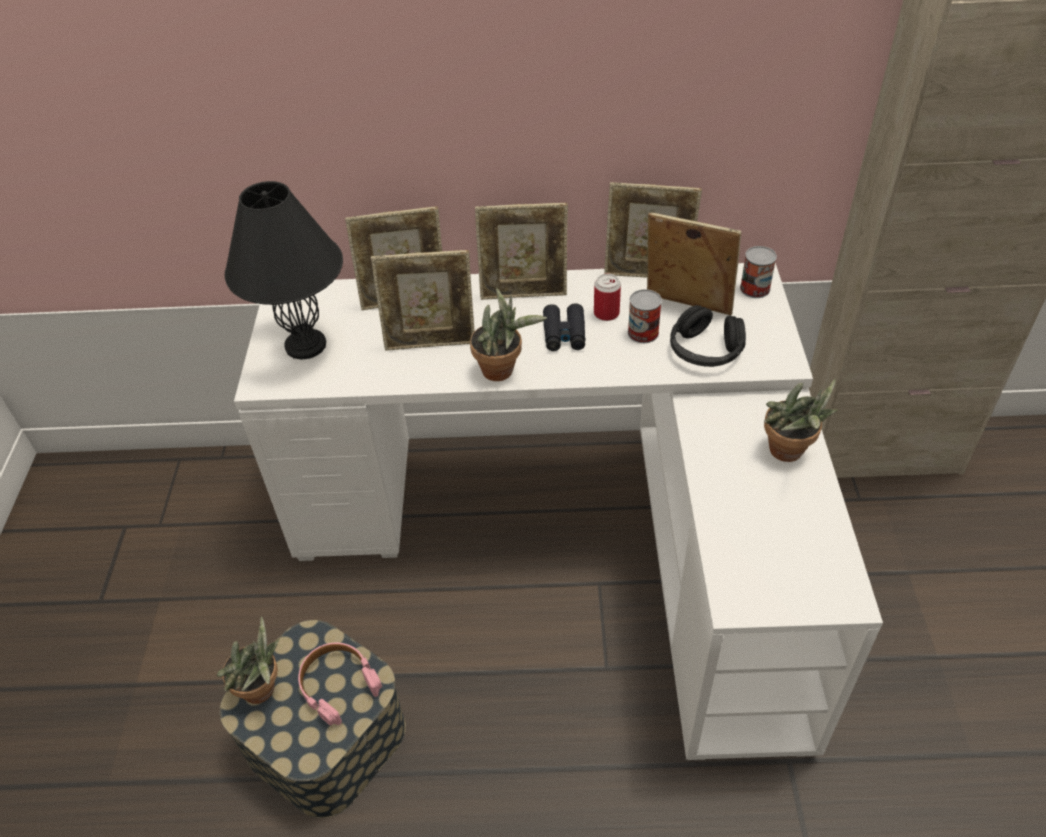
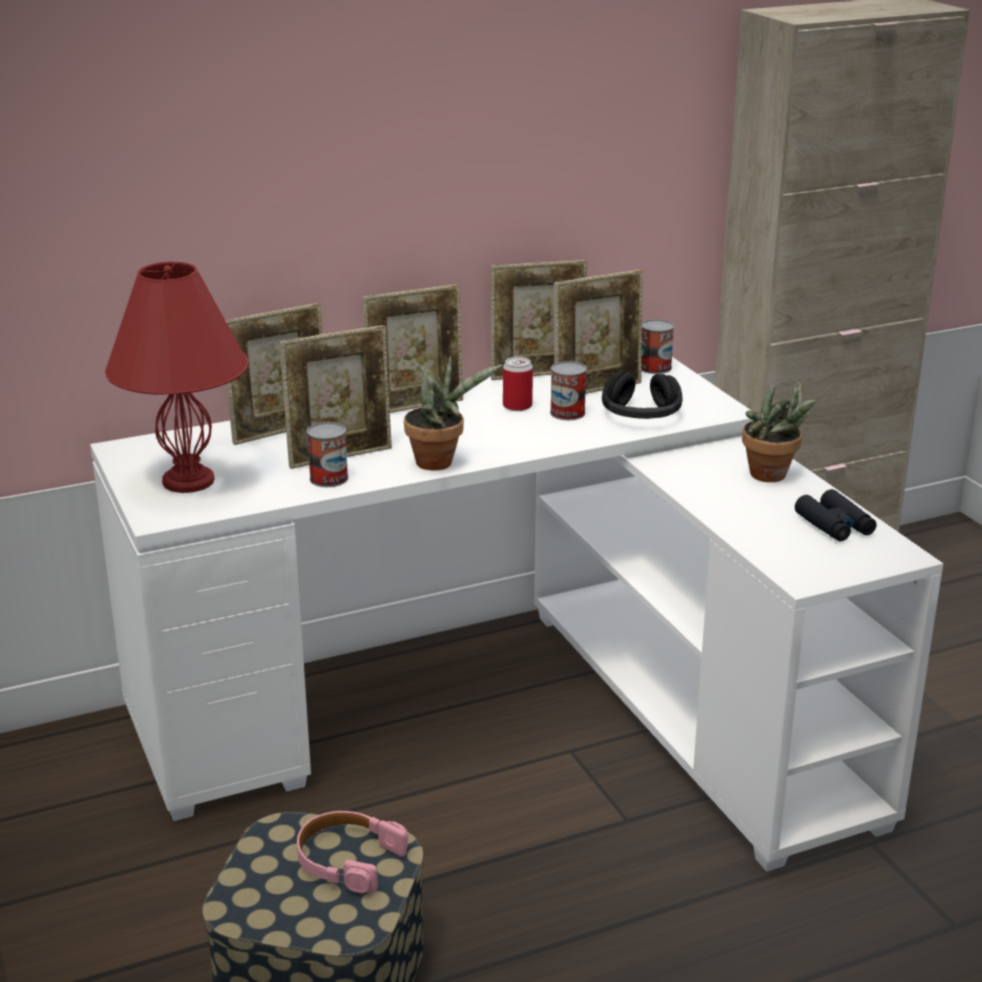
camera: 25 degrees left, 20 degrees down
potted plant [217,616,279,704] -> none
black table lamp [225,181,343,360] -> red table lamp [105,262,248,493]
black binoculars [543,303,585,351] -> black binoculars moved to [795,489,877,541]
picture frame [647,212,742,315] -> picture frame turned 150 degrees clockwise [554,270,643,394]
none -> can [307,422,348,487]

